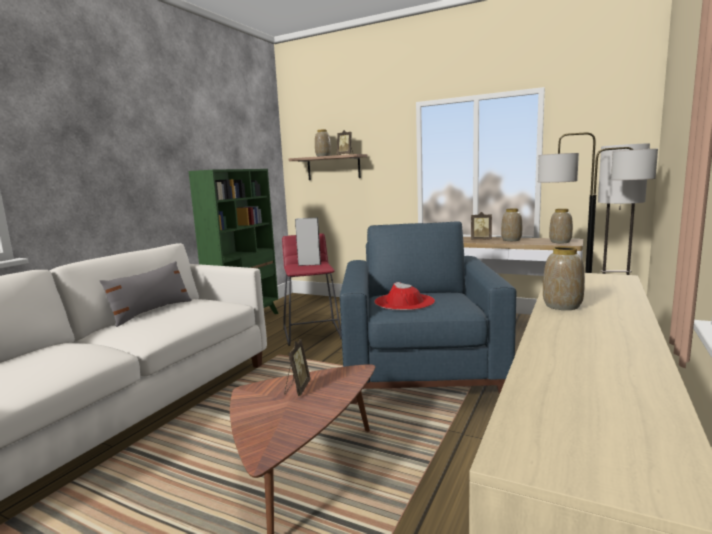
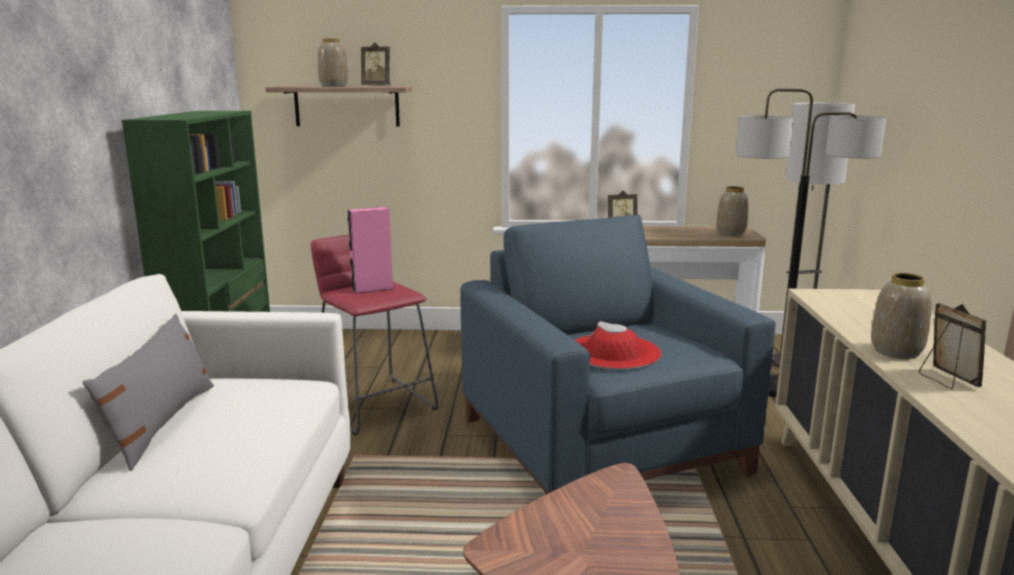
camera: 25 degrees left, 5 degrees up
picture frame [284,339,311,396] -> picture frame moved to [919,303,986,389]
grey speaker [295,217,321,266] -> pink speaker [348,207,394,293]
vase [501,208,522,241] -> none

